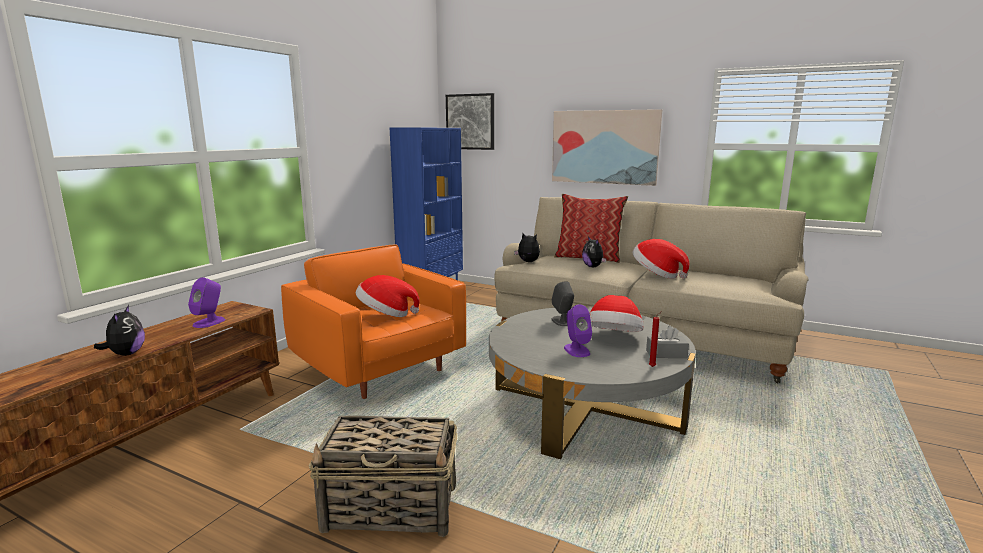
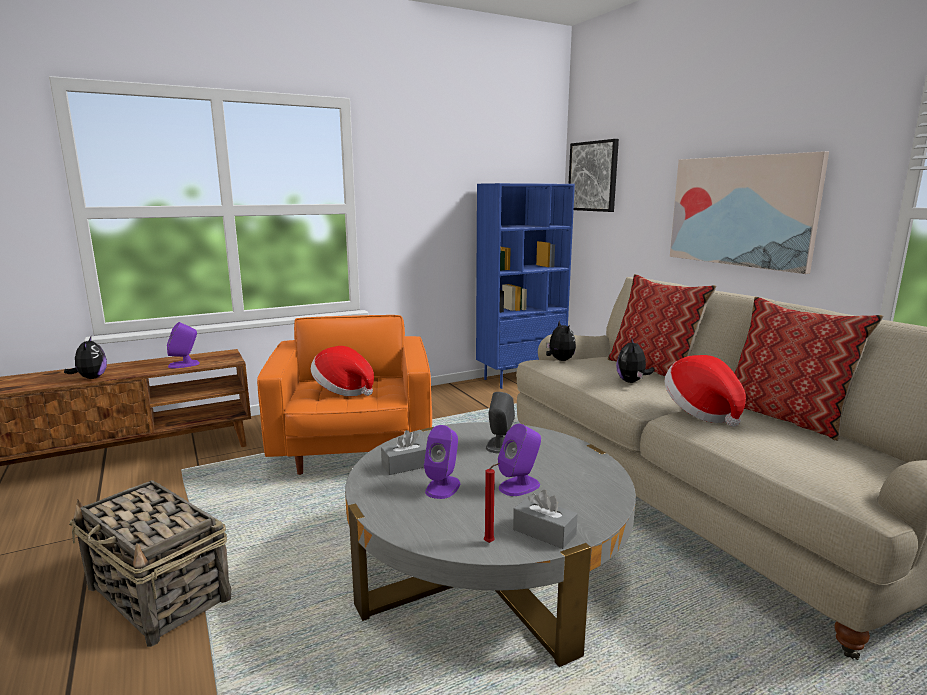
camera: 35 degrees right, 0 degrees up
plush toy [94,305,145,356] -> plush toy turned 45 degrees counterclockwise [64,336,107,379]
hat [590,295,644,332] -> purple speaker [498,424,541,496]
none -> grey tissue box [381,430,427,475]
none -> pillow [734,297,883,441]

